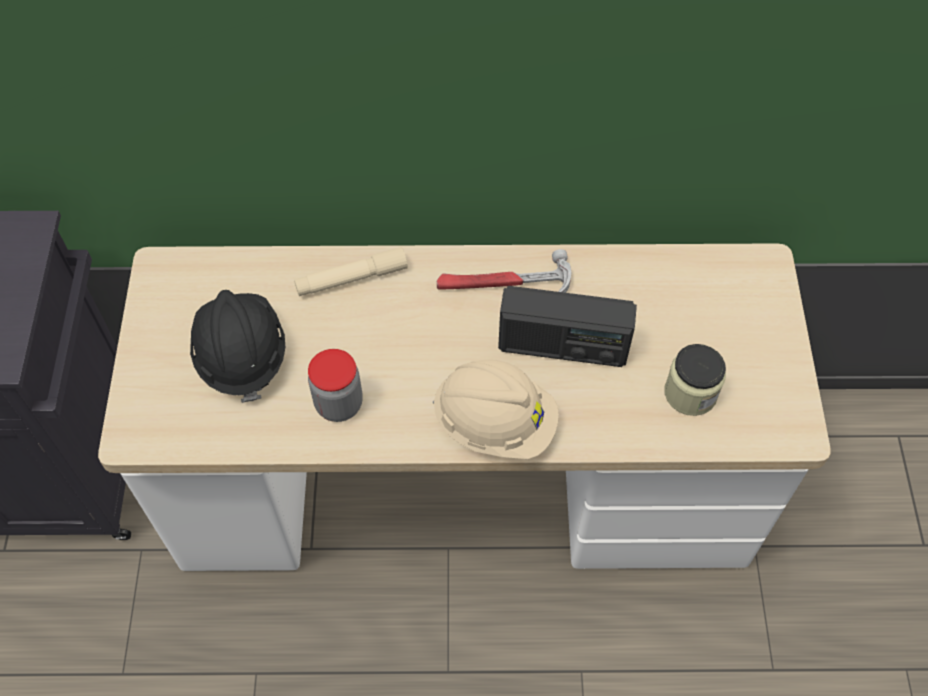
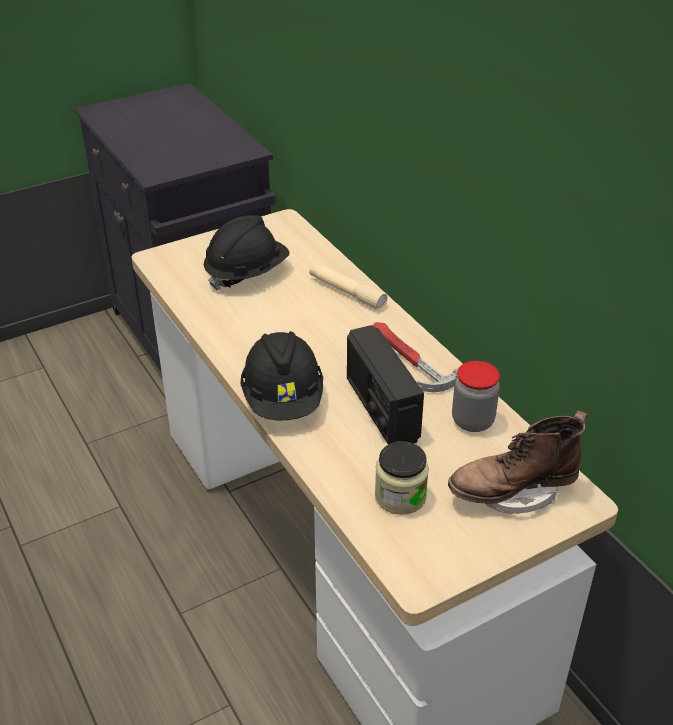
camera: 60 degrees right, 20 degrees down
jar [308,349,363,422] -> jar moved to [452,361,500,432]
beige hard hat [433,359,559,459] -> black hard hat [240,331,323,420]
none -> brown boot [448,410,588,514]

